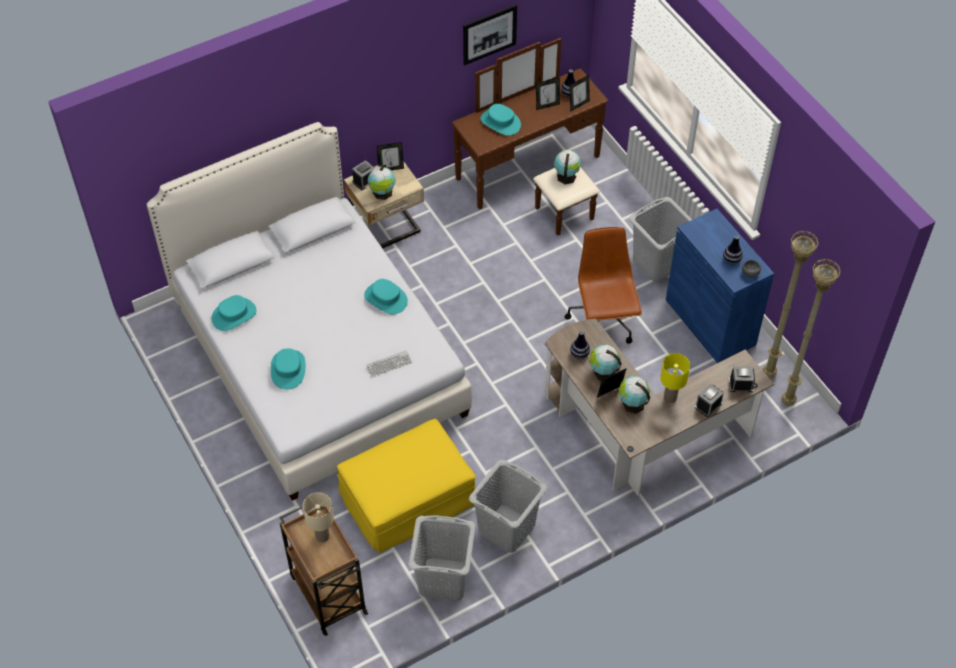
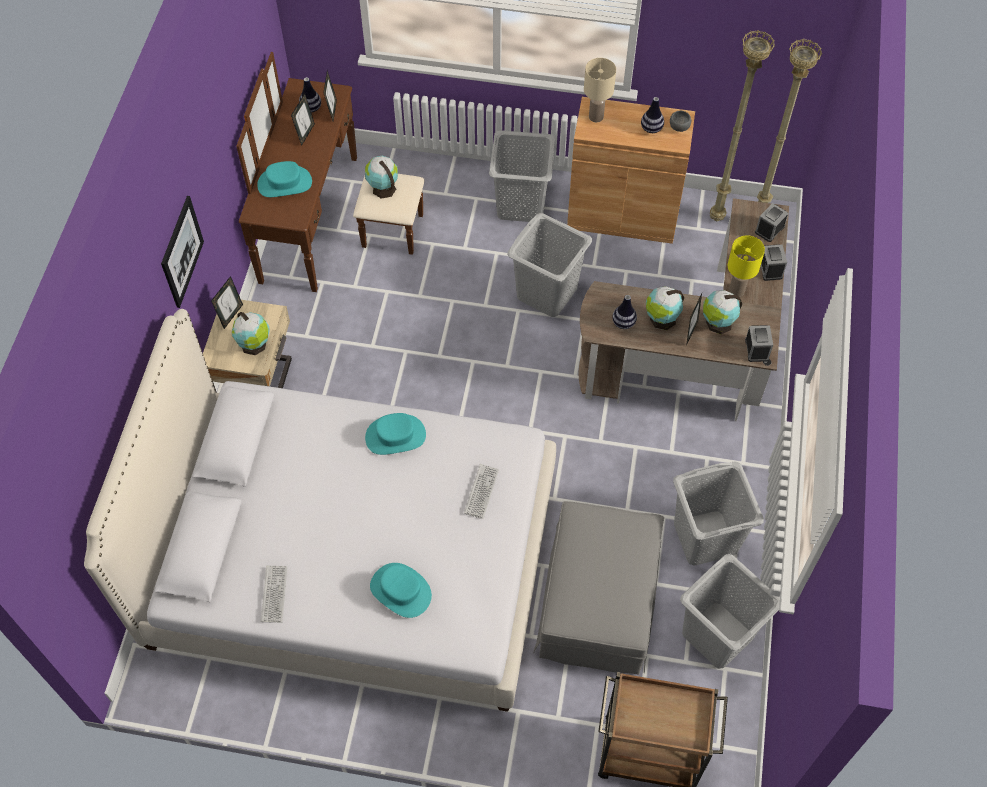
camera: 50 degrees left, 5 degrees up
turquoise hat [211,295,257,331] -> keyboard [261,565,287,623]
beige table lamp [303,492,334,543] -> beige table lamp moved to [584,58,616,122]
yellow ottoman [337,419,476,554] -> grey ottoman [534,501,664,674]
alarm clock [352,160,375,190] -> alarm clock moved to [745,325,773,362]
picture [463,4,517,65] -> picture moved to [161,196,204,308]
brown office chair [565,227,642,344] -> grey laundry basket [507,213,592,317]
blue cabinet [666,209,774,363] -> brown cabinet [567,97,695,244]

